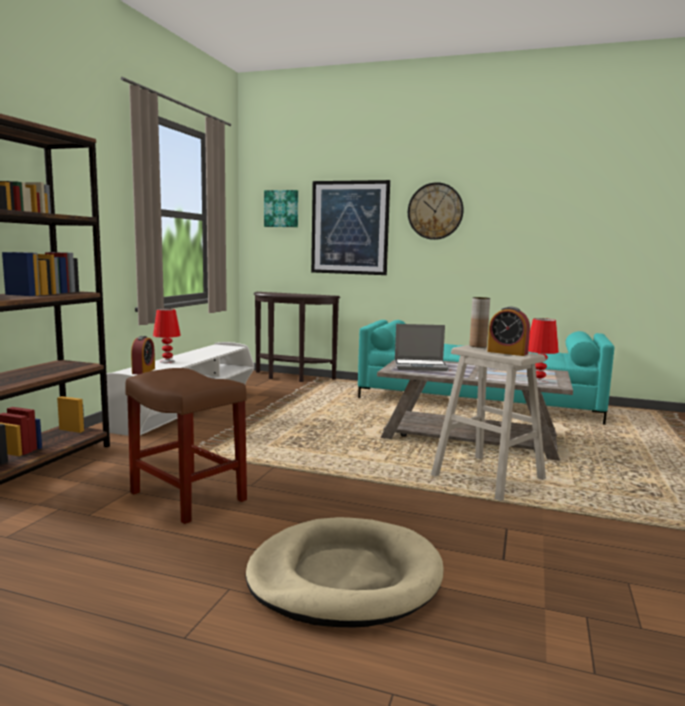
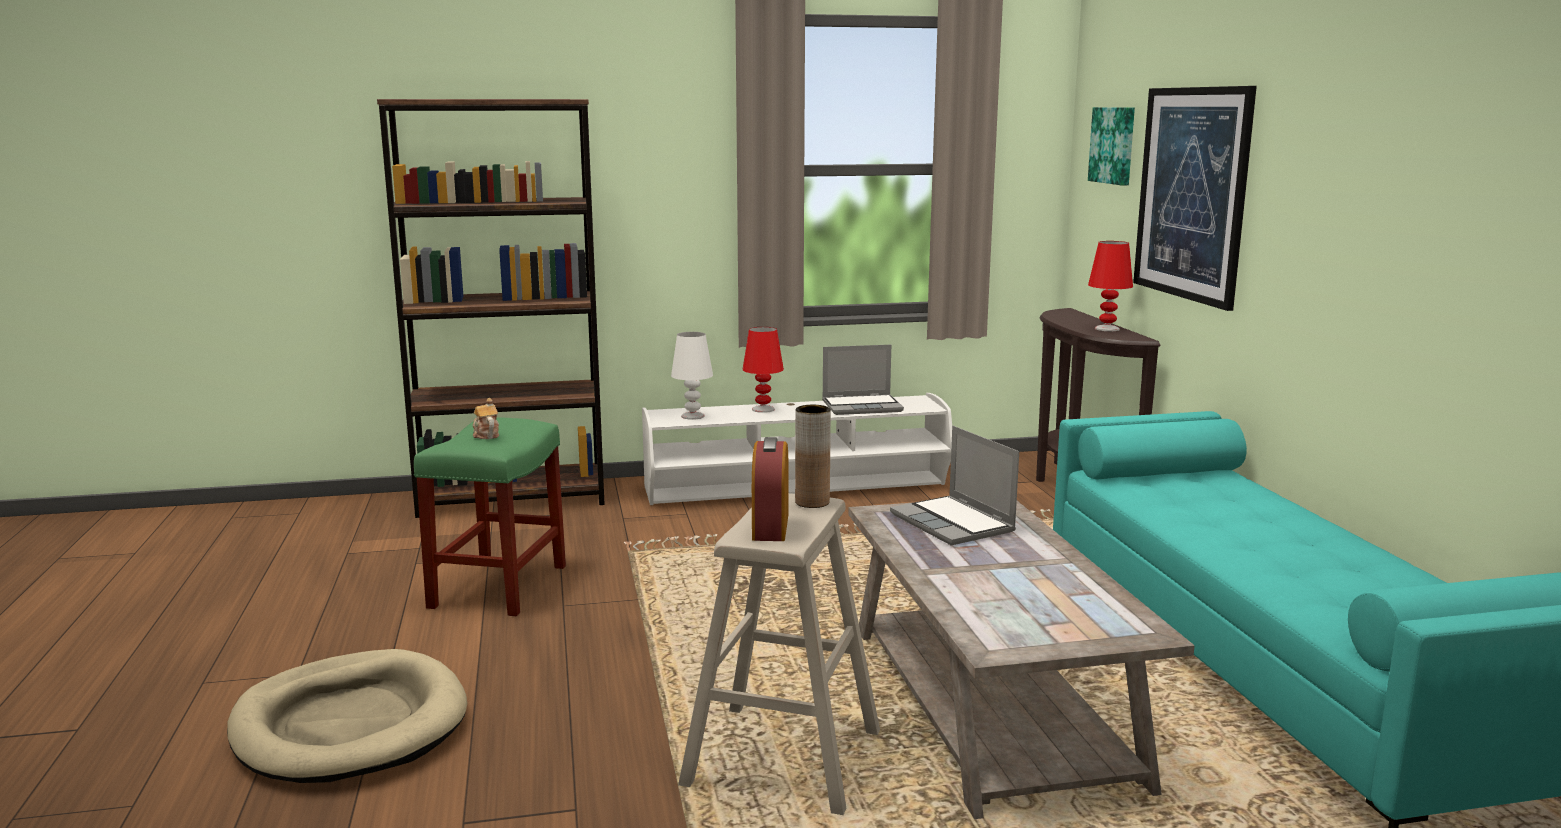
camera: 60 degrees right, 5 degrees up
brown stool [125,368,247,524] -> green stool [414,418,566,616]
alarm clock [131,336,155,374] -> white table lamp [671,332,713,420]
wall clock [408,182,464,240] -> none
red table lamp [528,318,559,384] -> red table lamp moved to [1088,241,1133,331]
none -> teapot [472,398,499,439]
none -> laptop [822,345,904,415]

